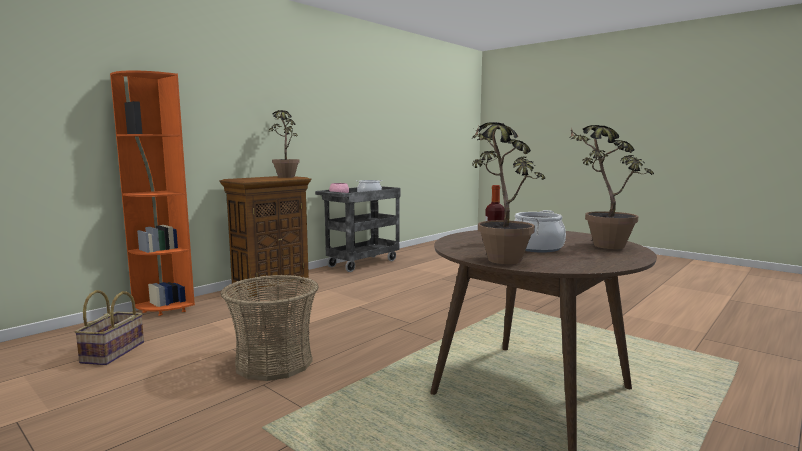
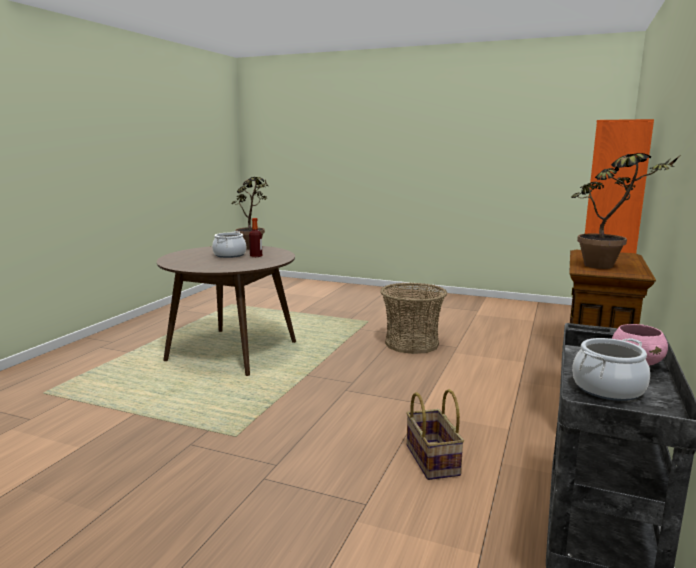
camera: 160 degrees right, 5 degrees up
basket [74,290,144,365] -> basket moved to [406,389,464,480]
potted plant [569,125,654,249] -> none

